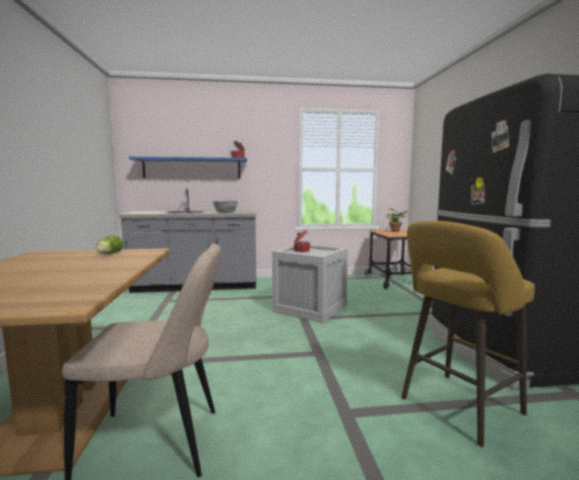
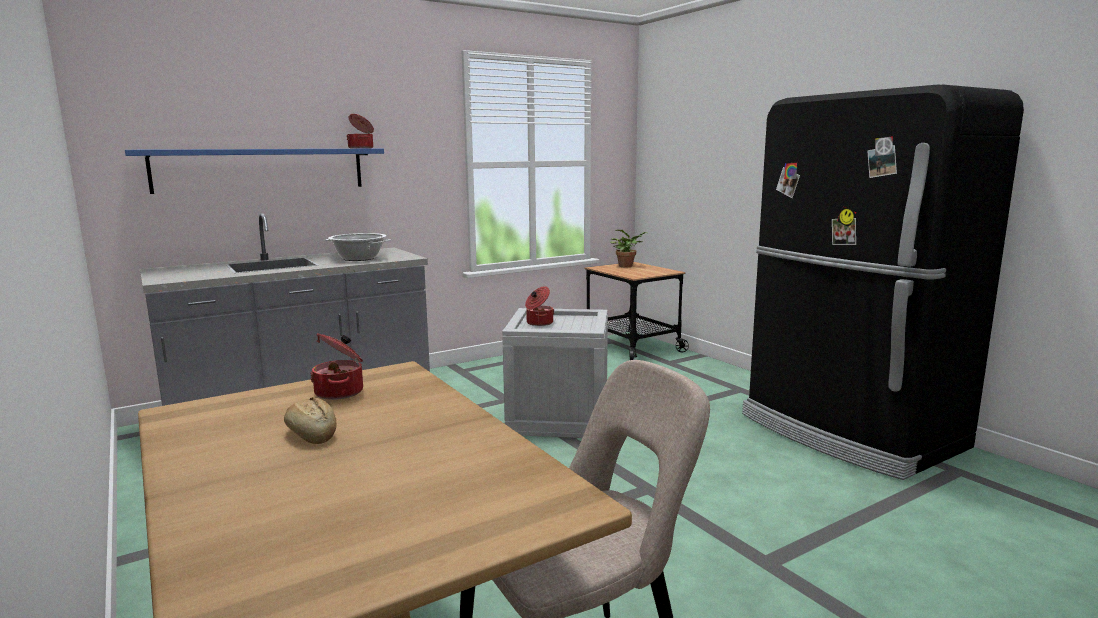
camera: 25 degrees left, 5 degrees up
lettuce [96,235,123,254] -> cooking pot [310,333,363,400]
yellow stool [401,221,535,447] -> none
none -> bread [284,397,337,444]

